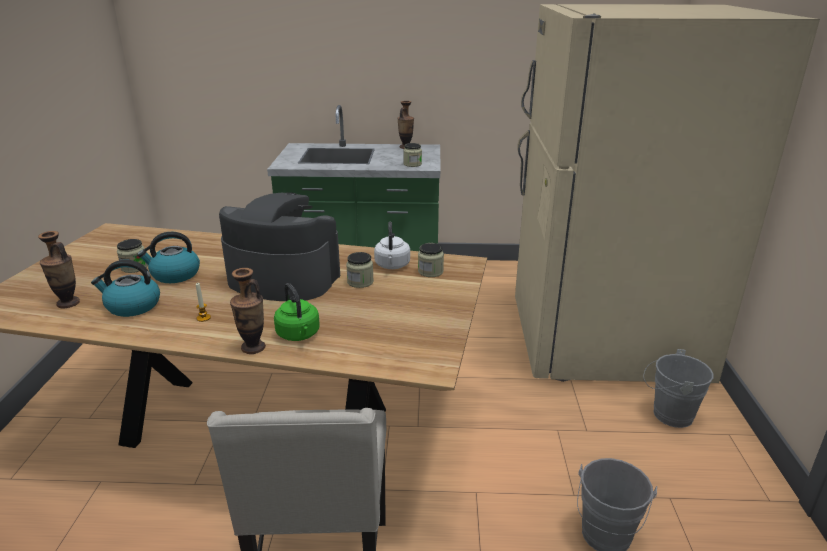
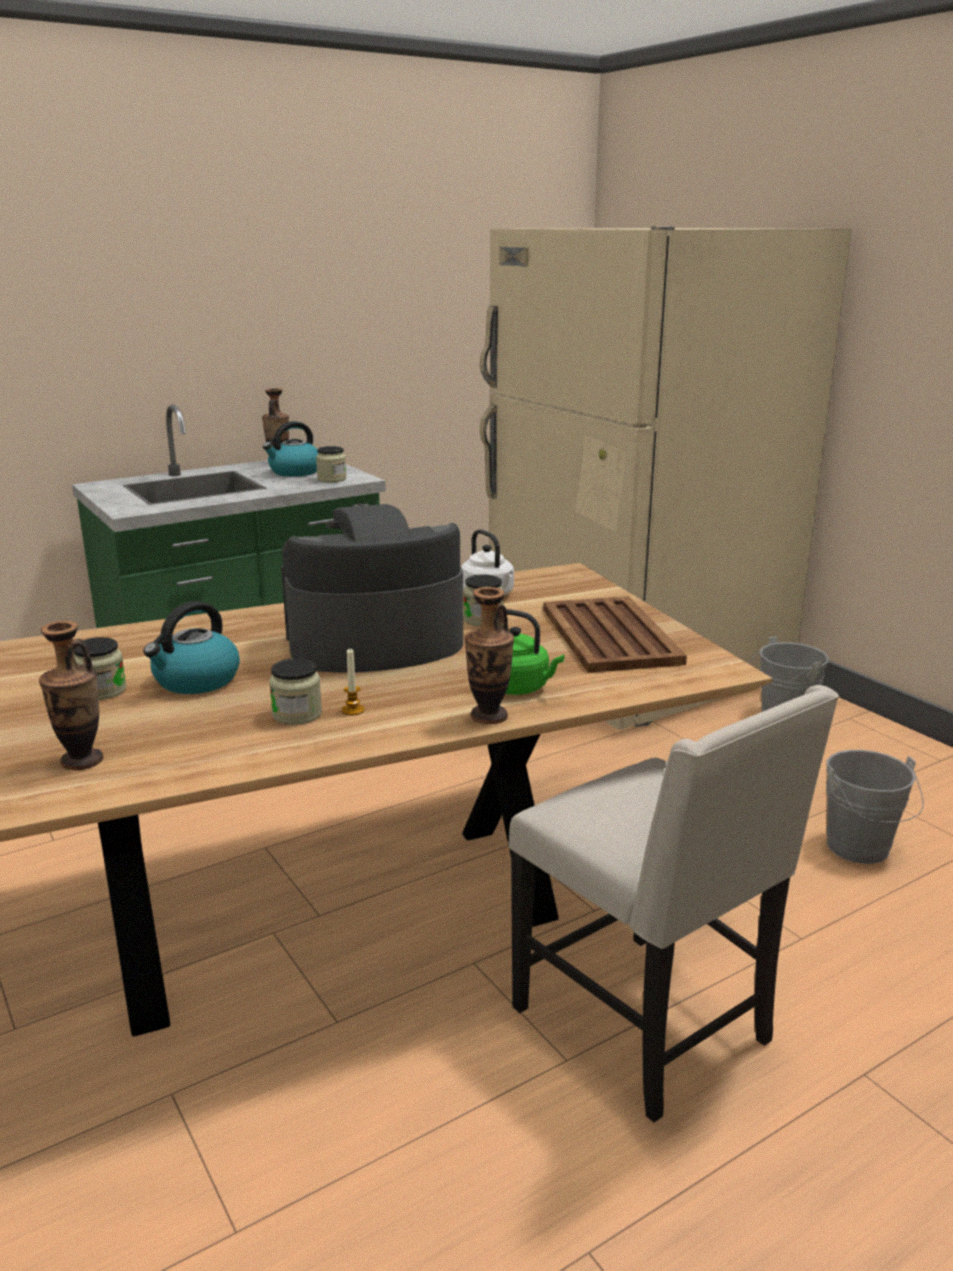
camera: 35 degrees left, 5 degrees down
kettle [91,260,160,317] -> kettle moved to [263,421,318,477]
jar [418,243,444,277] -> jar moved to [269,658,322,725]
none -> brown tray [543,596,687,673]

